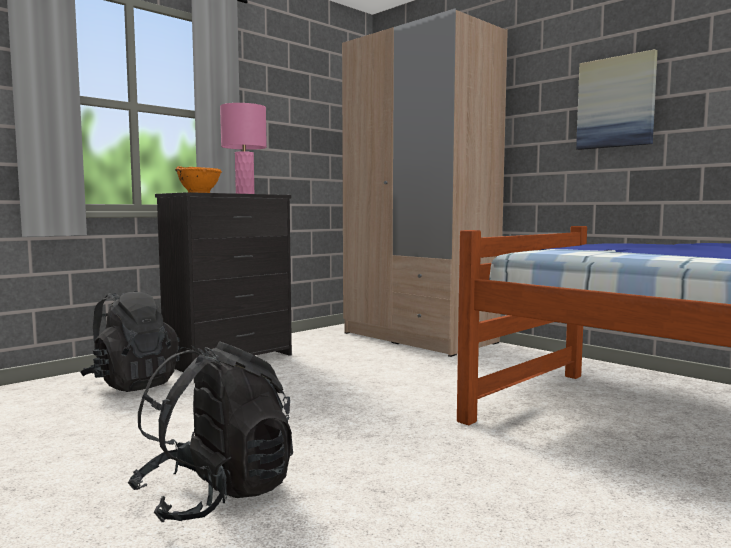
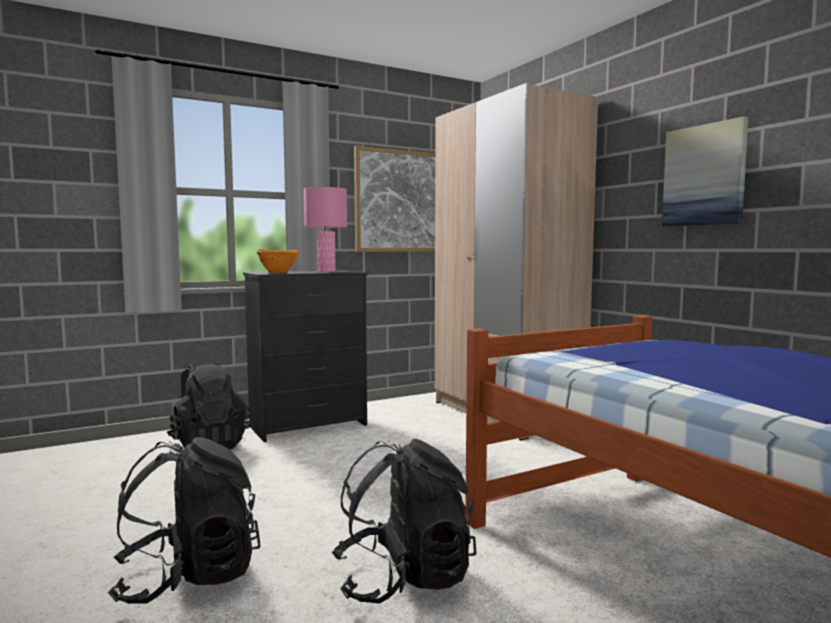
camera: 15 degrees right, 0 degrees up
none -> black backpack [332,438,477,604]
none -> picture [354,146,435,252]

